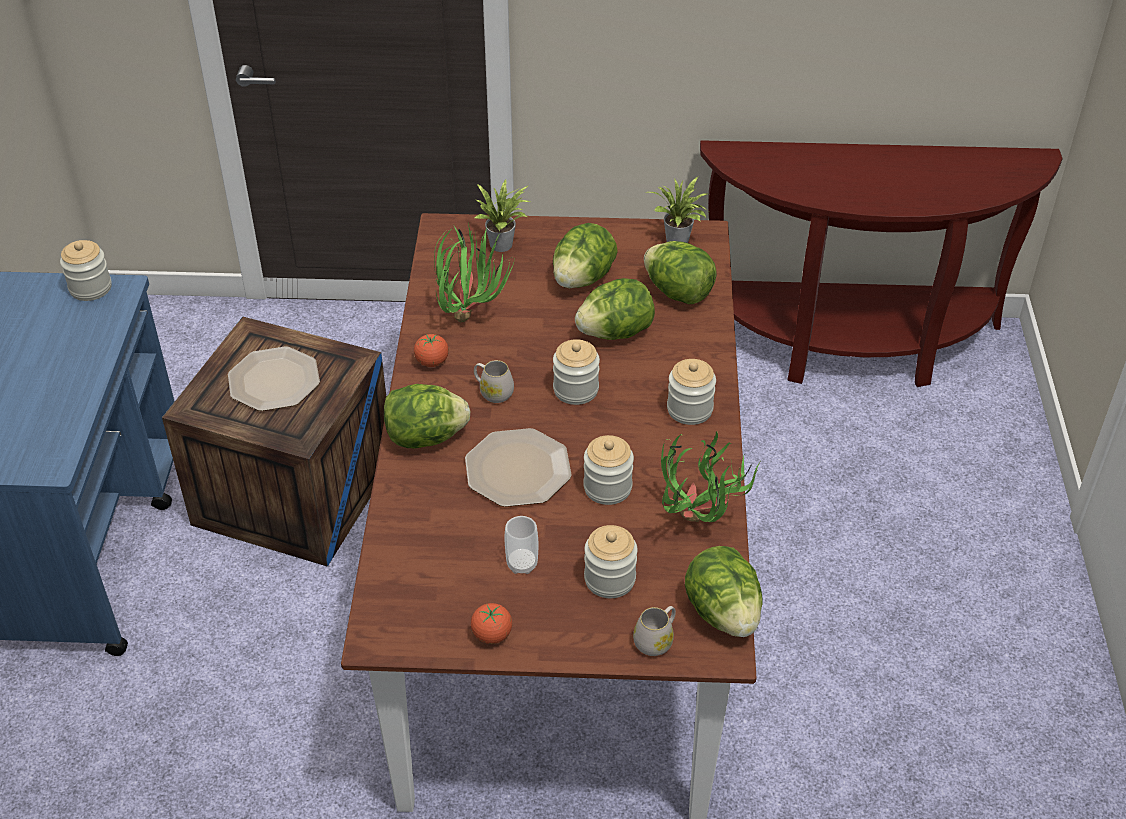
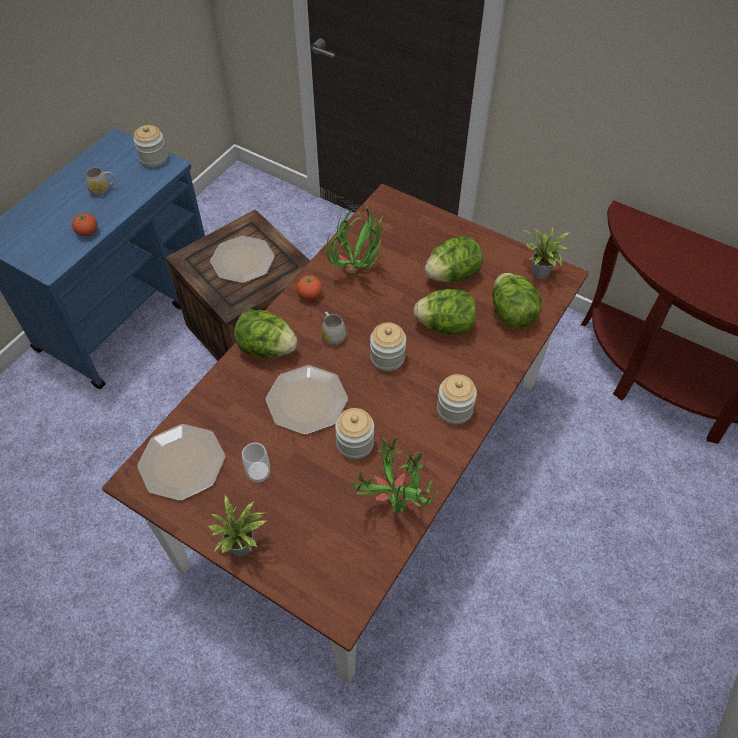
camera: 30 degrees right, 10 degrees up
tomato [471,603,512,644] -> tomato moved to [72,213,97,236]
potted plant [475,180,530,252] -> potted plant moved to [209,495,267,557]
jar [584,525,638,598] -> none
white mug [633,606,676,656] -> white mug moved to [86,167,115,196]
lettuce [685,546,762,637] -> none
none -> plate [137,424,225,501]

